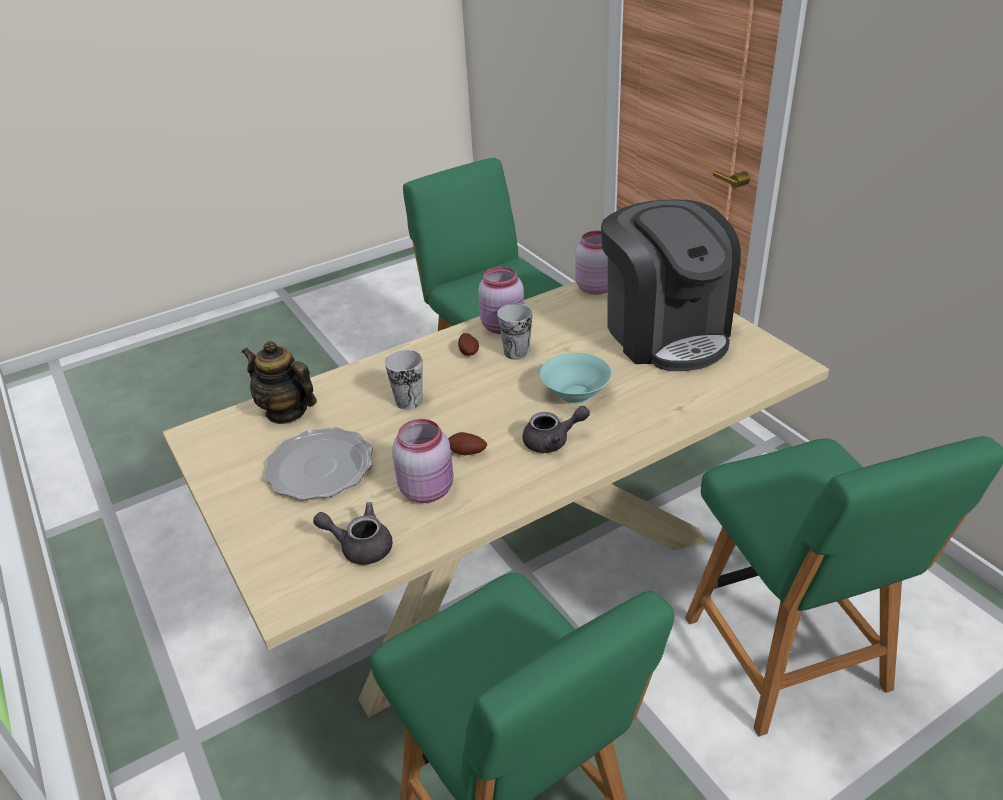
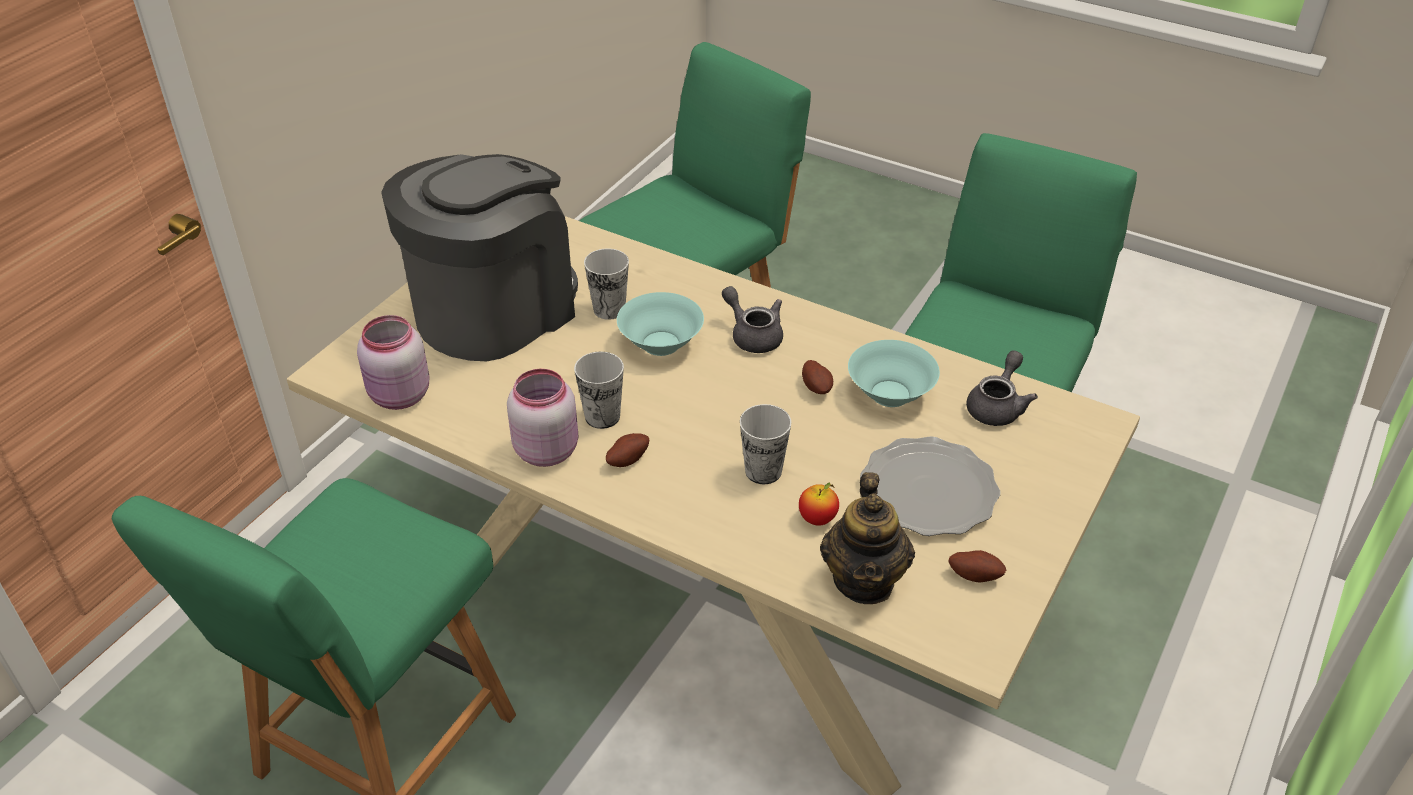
camera: 120 degrees left, 5 degrees up
grey teapot [313,502,392,565] -> grey teapot turned 135 degrees counterclockwise [966,350,1038,426]
pink jar [392,419,453,503] -> turquoise bowl [848,340,940,407]
none -> cup [584,248,629,320]
none -> apple [799,482,839,526]
none -> potato [948,550,1006,583]

